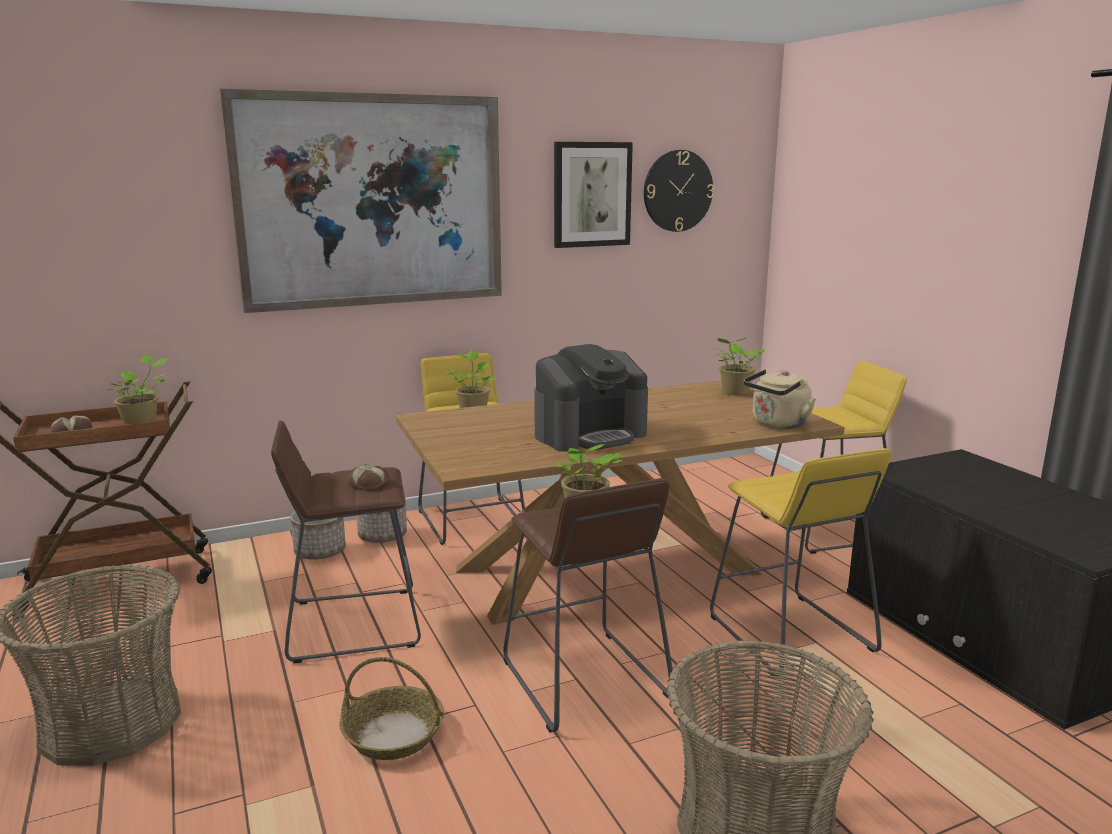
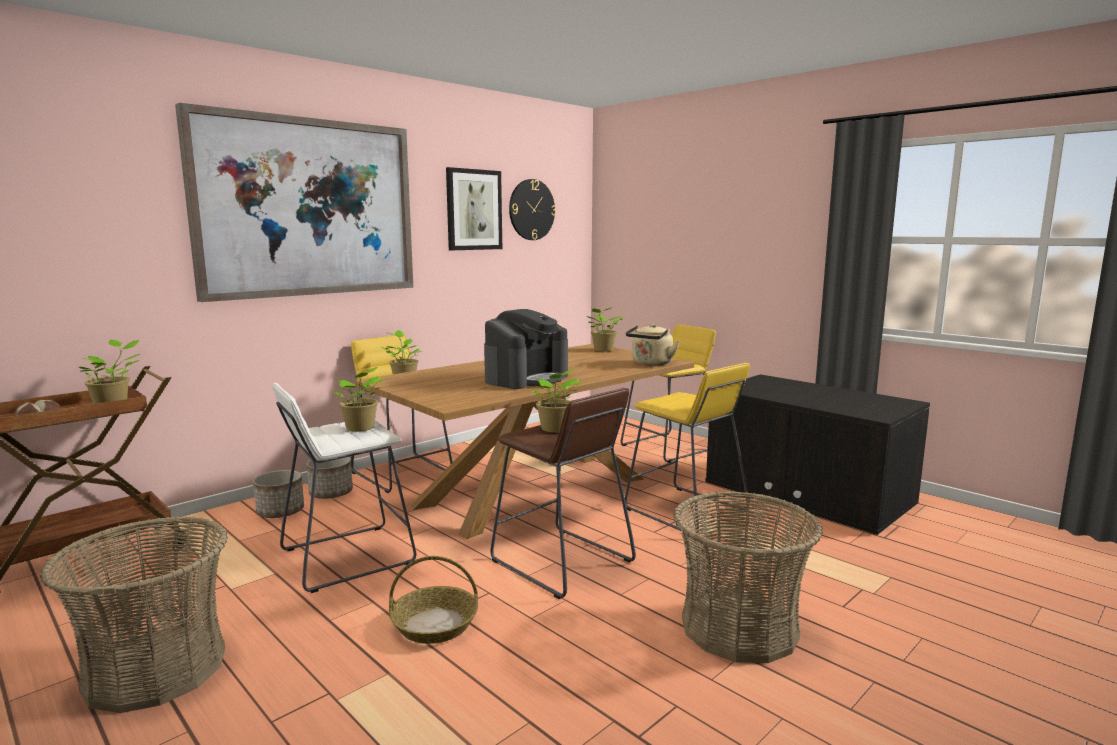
camera: 20 degrees left, 5 degrees down
brown stool [271,420,421,663] -> white stool [272,383,416,593]
bread [346,464,389,489] -> potted plant [332,367,385,432]

